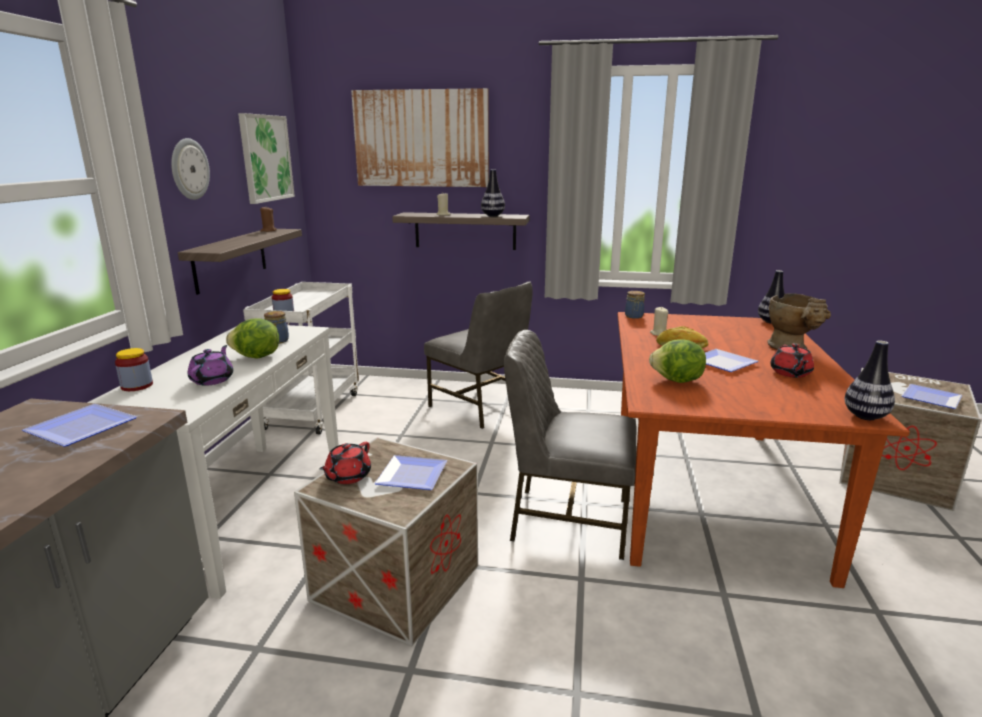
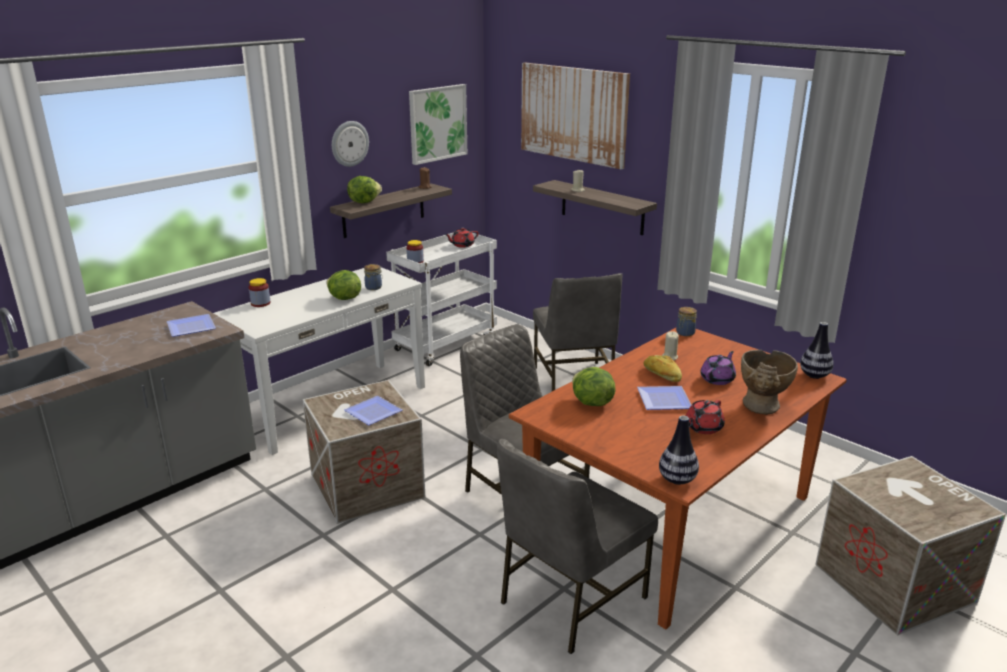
camera: 35 degrees right, 5 degrees up
purple teapot [188,345,233,386] -> purple teapot moved to [700,351,736,385]
red teapot [320,442,371,484] -> red teapot moved to [445,227,479,248]
vase [481,170,505,217] -> none
plate [902,384,962,409] -> none
none -> lettuce [347,176,382,203]
none -> grey chair [497,439,658,654]

